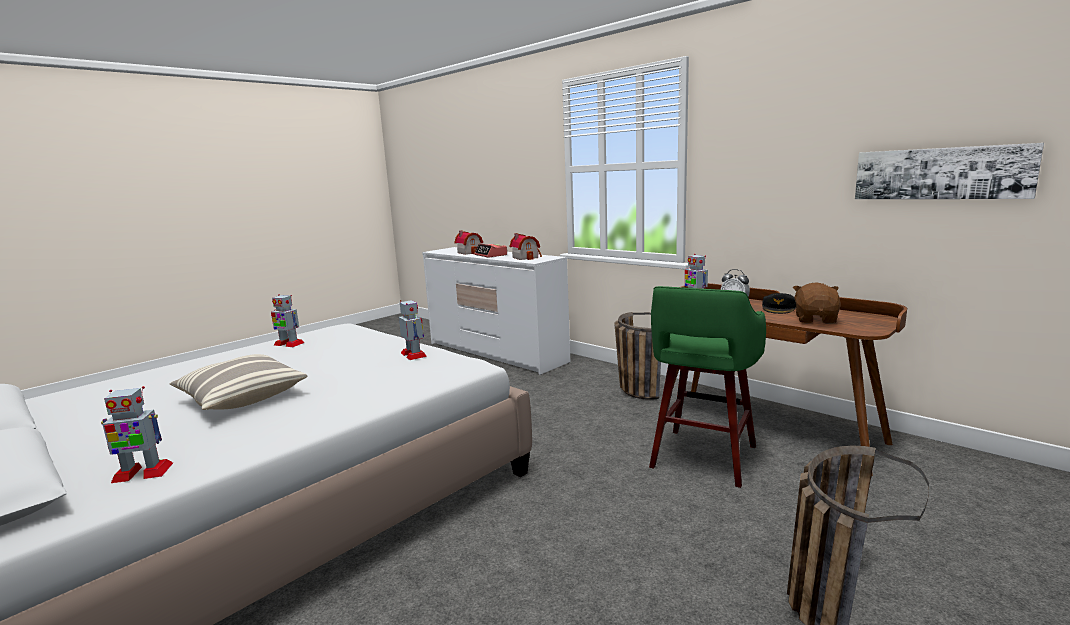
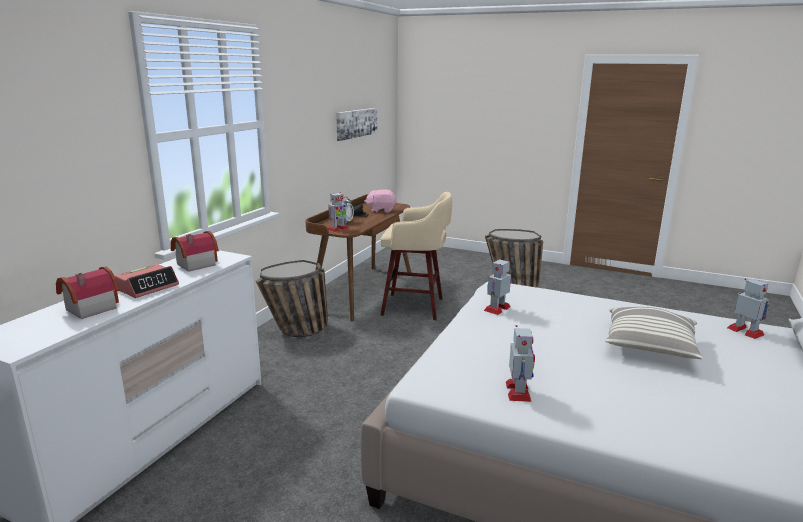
camera: 110 degrees left, 5 degrees up
green stool [649,286,766,488] -> beige stool [381,192,452,320]
brown plush toy [793,282,841,324] -> pink plush toy [364,189,396,213]

